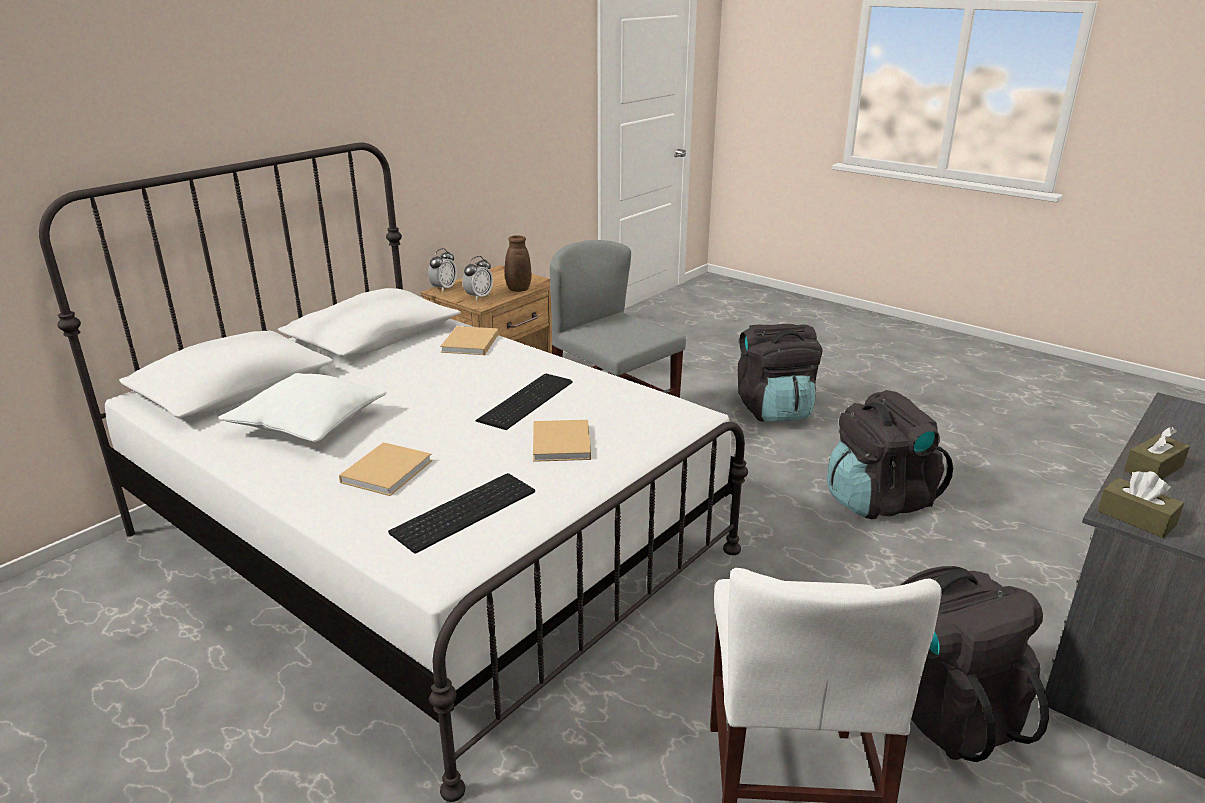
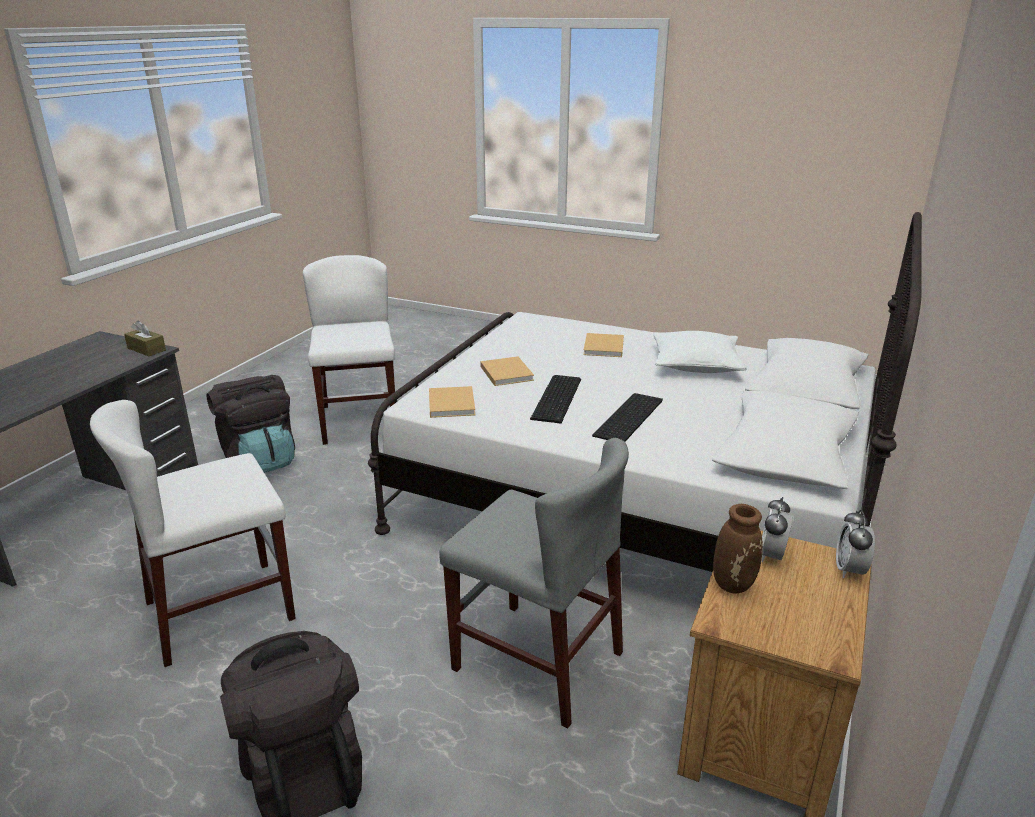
camera: 165 degrees right, 0 degrees up
keyboard [388,473,535,553] -> keyboard moved to [592,393,663,442]
beige book [440,326,499,355] -> beige book moved to [429,386,475,418]
black backpack [827,390,953,519] -> white chair [90,400,296,667]
brown tissue box [1124,427,1190,479] -> none

